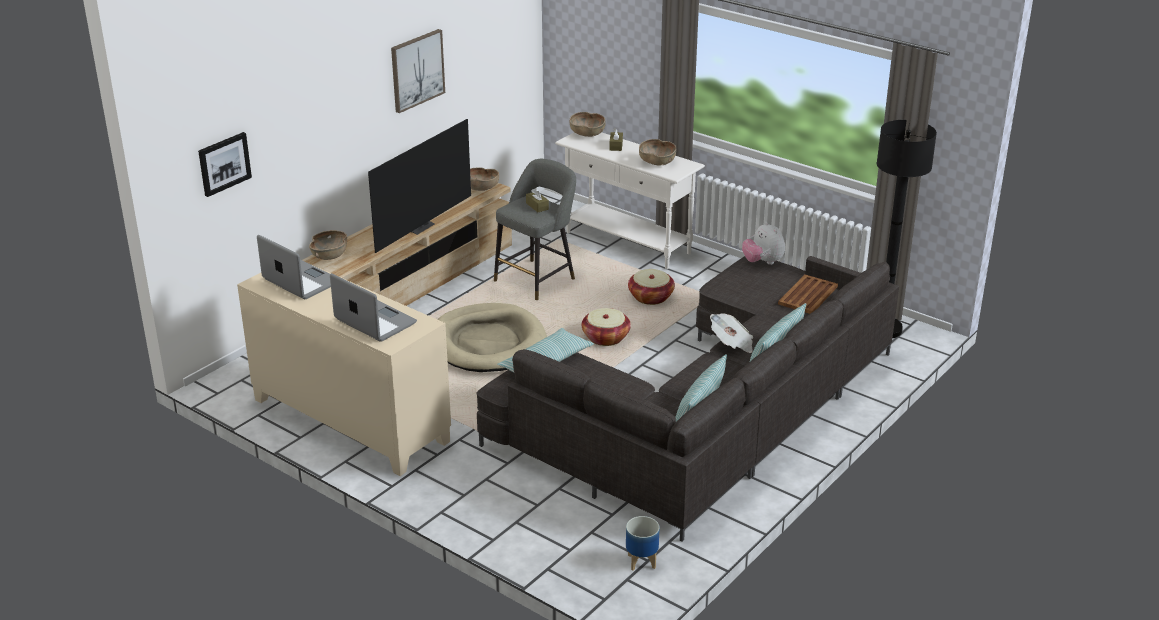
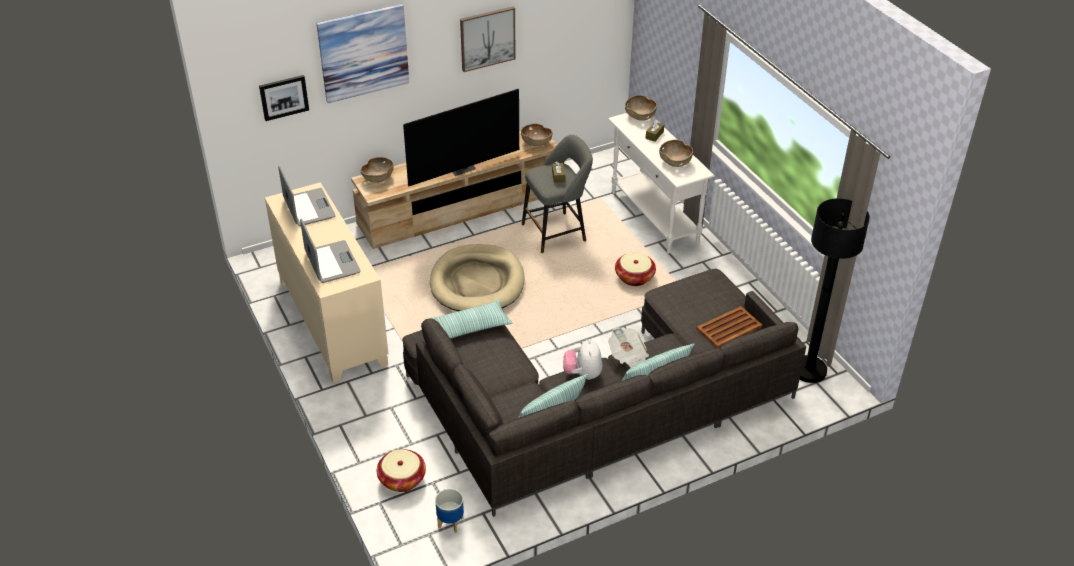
camera: 25 degrees right, 10 degrees up
basket [582,308,631,346] -> basket moved to [377,449,426,492]
plush toy [742,222,785,265] -> plush toy moved to [563,339,602,380]
none -> picture [316,4,409,103]

